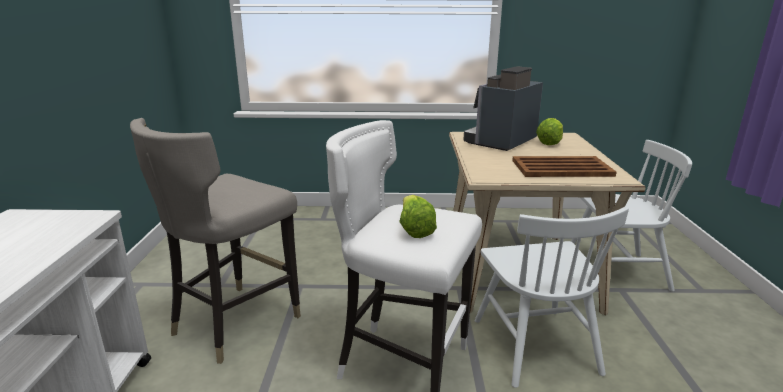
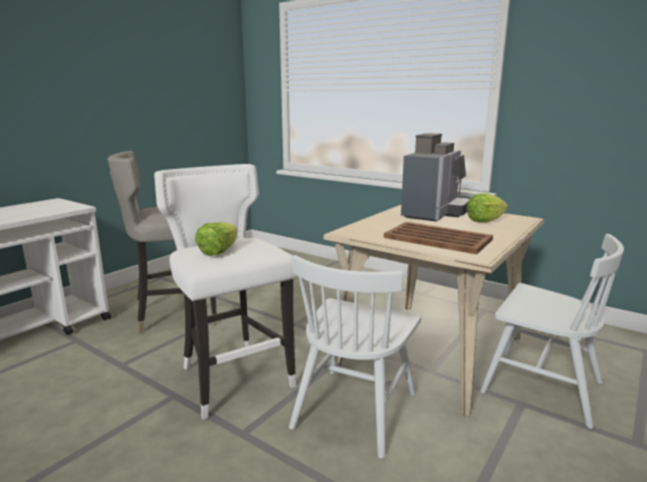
camera: 35 degrees right, 5 degrees down
coffee machine [463,66,543,151] -> coffee machine turned 135 degrees clockwise [401,133,470,222]

